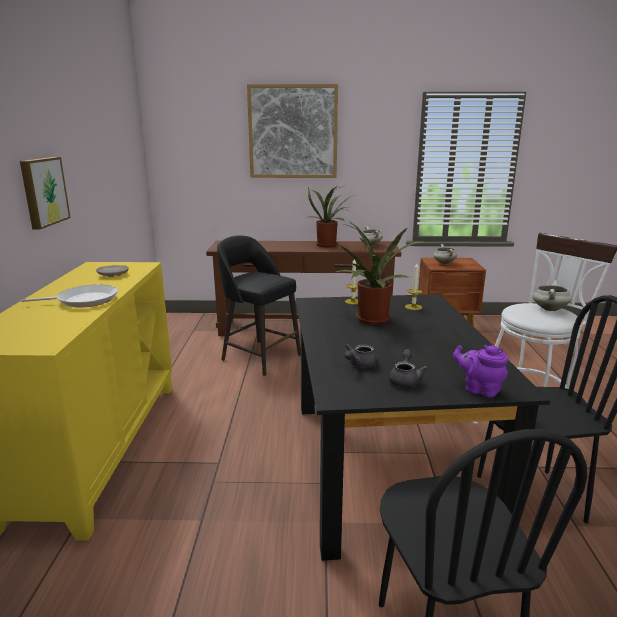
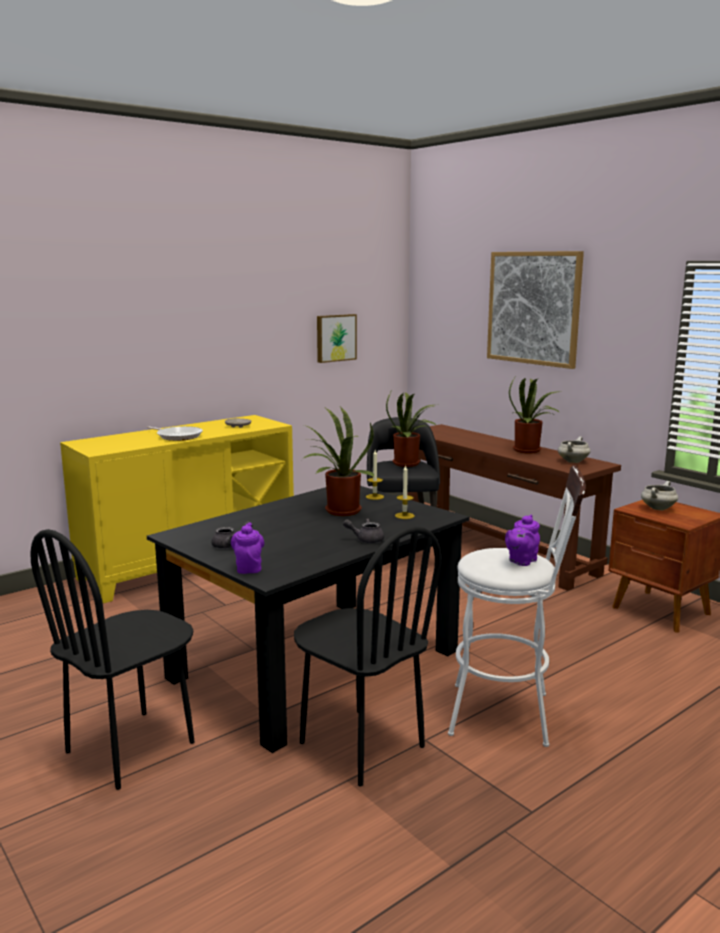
camera: 50 degrees right, 5 degrees down
picture [20,157,70,229] -> picture moved to [317,314,357,363]
grey teapot [344,344,378,368] -> grey teapot moved to [343,519,384,543]
white cooking pot [532,280,572,311] -> purple teapot [505,514,540,566]
none -> potted plant [386,392,437,467]

